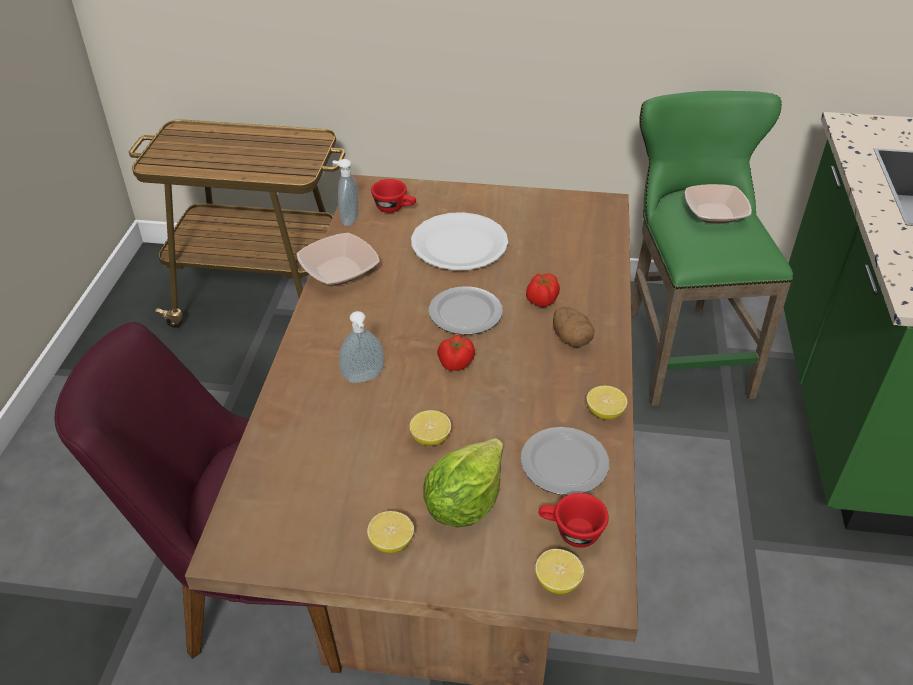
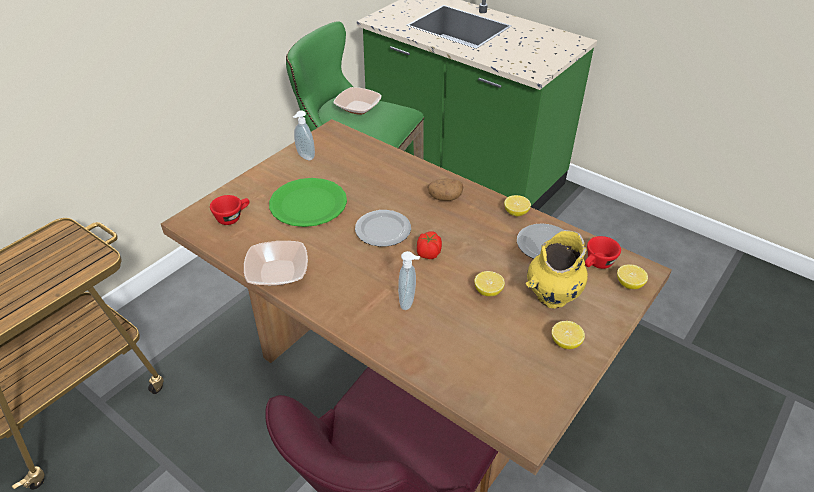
camera: 60 degrees left, 0 degrees up
soap dispenser [332,159,359,227] -> soap dispenser moved to [293,110,315,160]
white plate [411,212,508,270] -> green plate [269,178,347,227]
lettuce [423,438,503,528] -> yellow vase [526,230,588,309]
tomato [526,273,560,307] -> none

